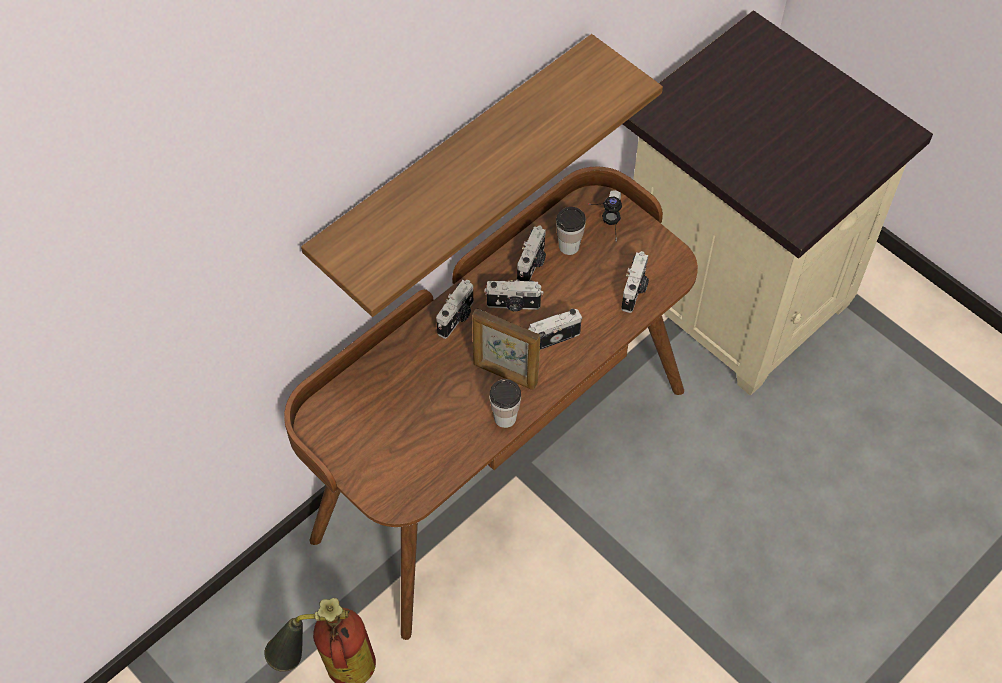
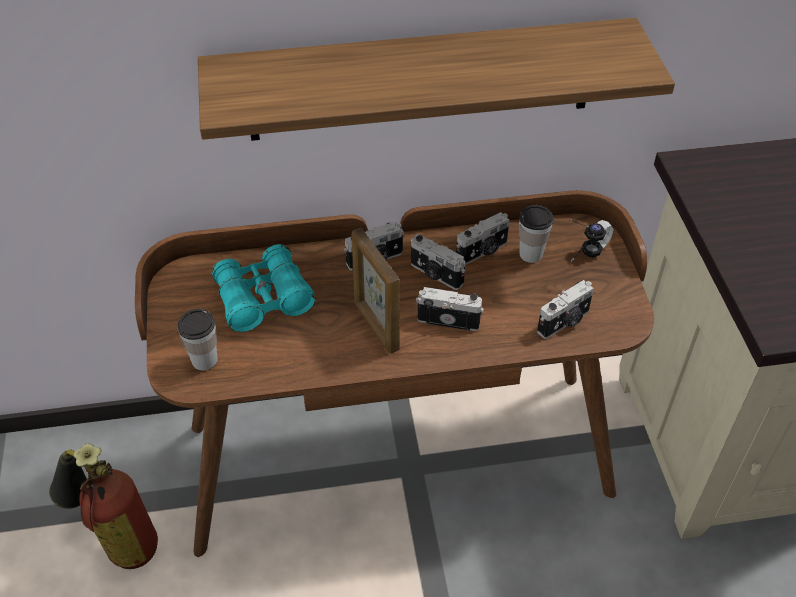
camera: 35 degrees right, 10 degrees down
cup [490,379,521,428] -> cup moved to [177,309,218,370]
none -> turquoise binoculars [211,244,315,332]

